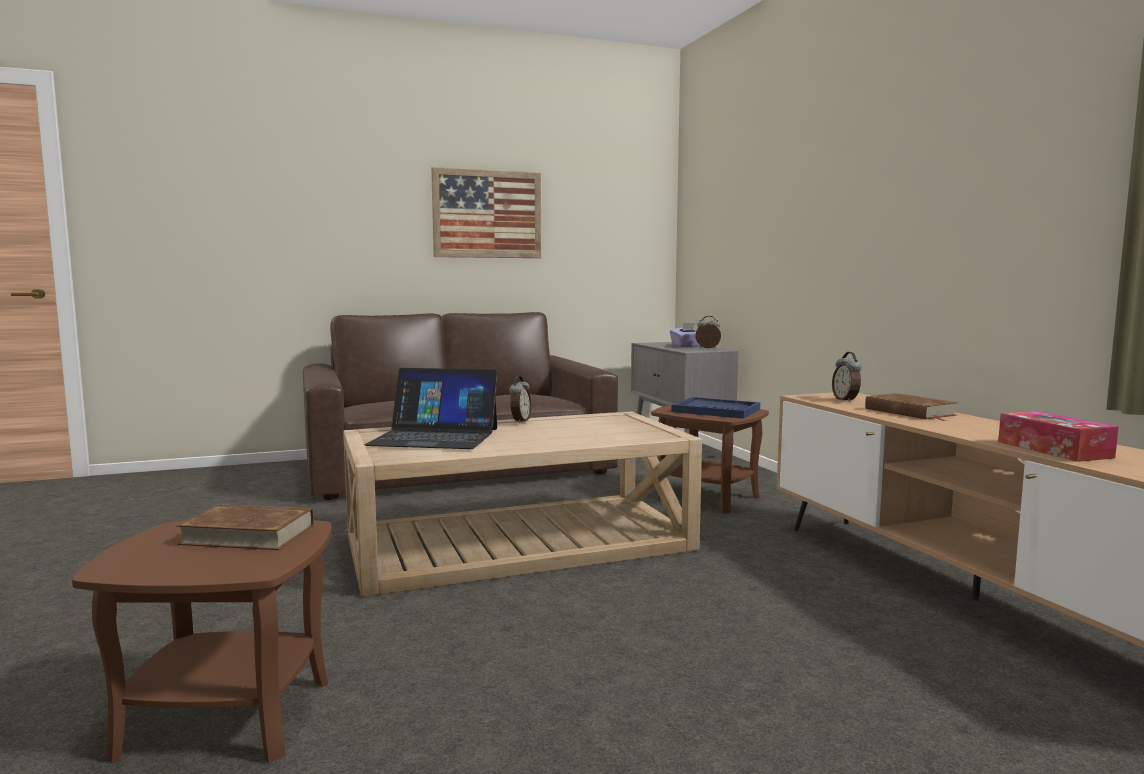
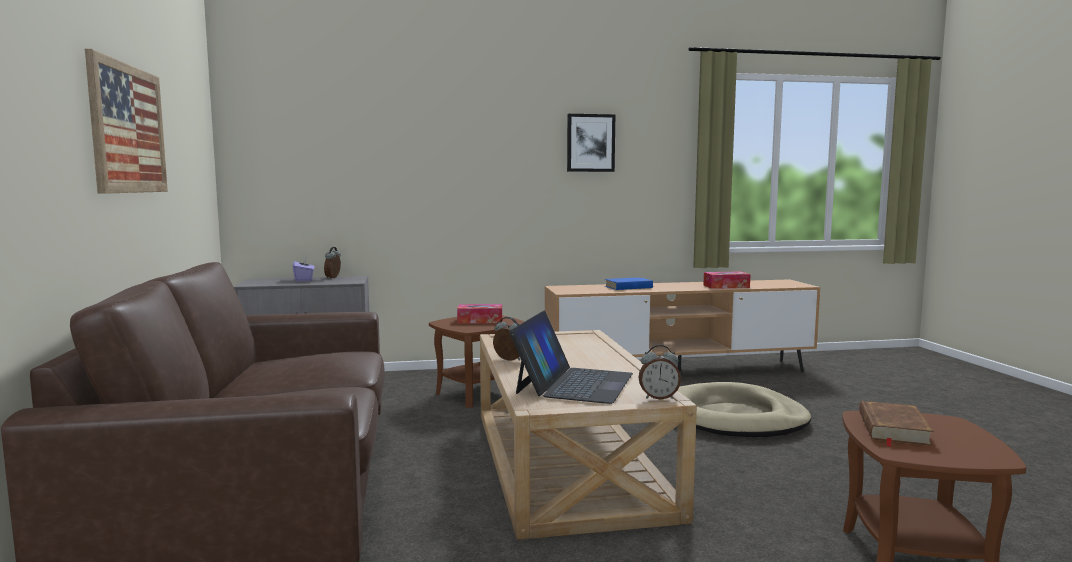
camera: 80 degrees left, 0 degrees up
blue tray [671,397,760,419] -> tissue box [457,304,502,324]
alarm clock [832,352,862,402] -> alarm clock moved to [639,345,681,400]
brown book [865,393,958,421] -> blue book [605,277,653,290]
none -> picture [567,114,615,172]
none -> beige dog bed [678,382,811,437]

